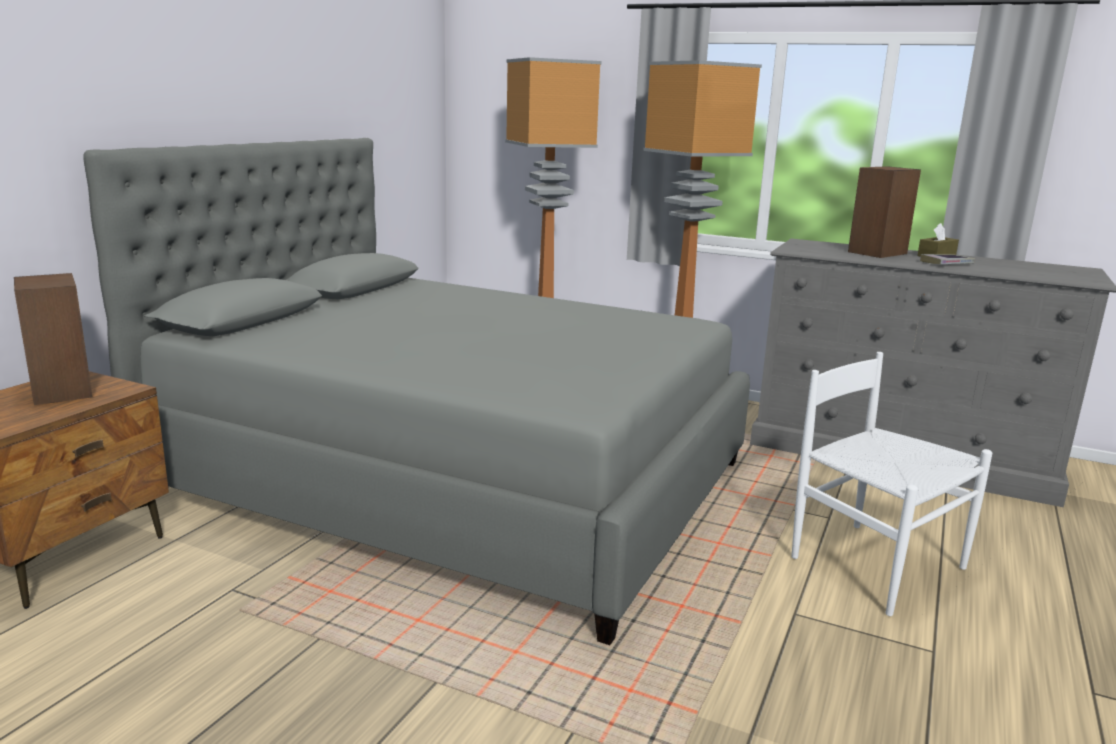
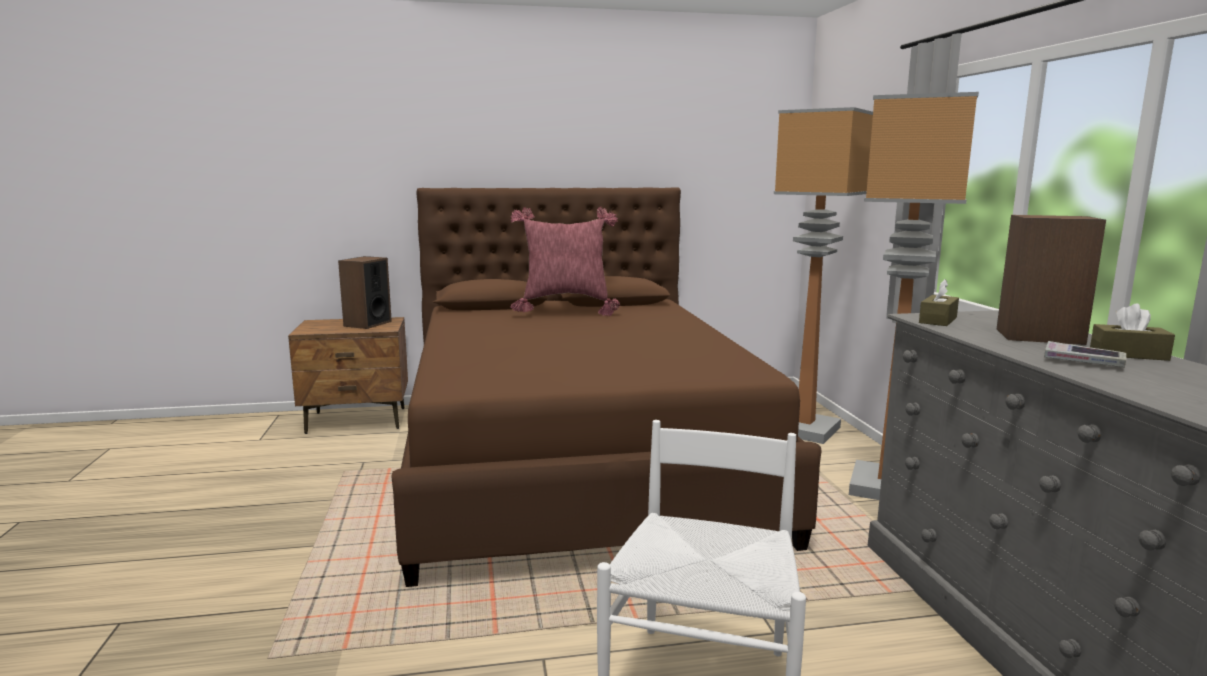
camera: 55 degrees right, 5 degrees down
grey bed [83,138,750,645] -> brown bed [391,187,822,587]
none -> red pillow [510,206,620,316]
none -> brown tissue box [919,279,959,326]

